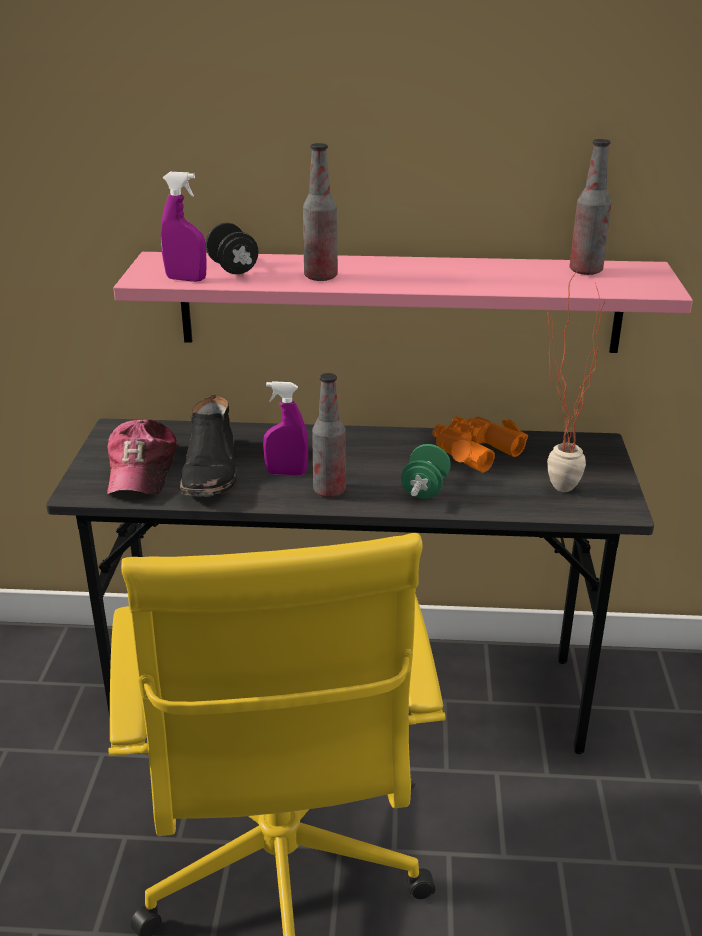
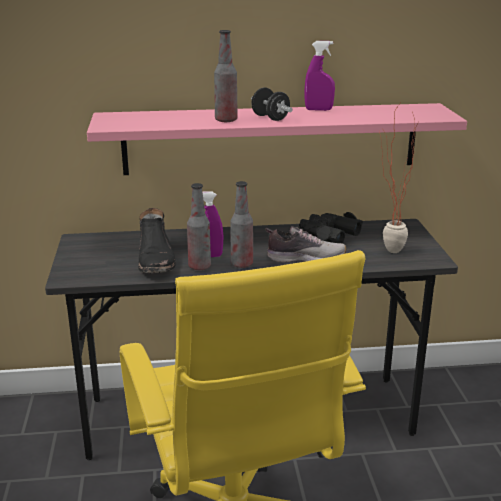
camera: 10 degrees left, 5 degrees down
cap [107,419,177,495] -> none
purple spray bottle [161,172,207,282] -> purple spray bottle moved to [305,41,335,111]
black dumbbell [206,223,258,274] -> black dumbbell moved to [251,87,292,121]
green dumbbell [401,444,451,499] -> shoe [265,226,346,262]
orange binoculars [432,416,528,473] -> black binoculars [299,212,363,244]
bottle [570,139,611,275] -> bottle moved to [187,183,211,270]

